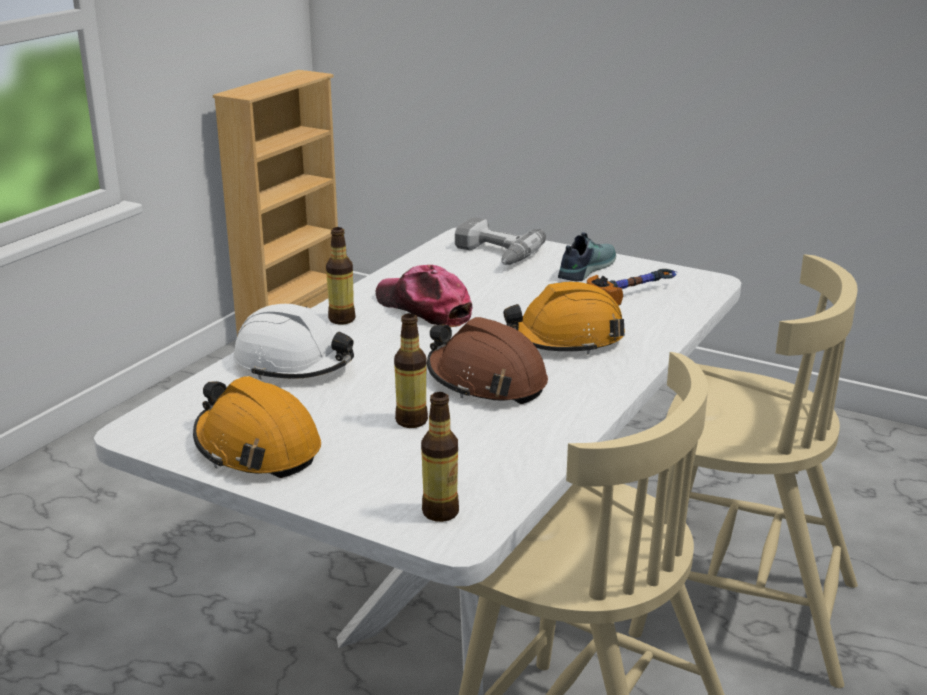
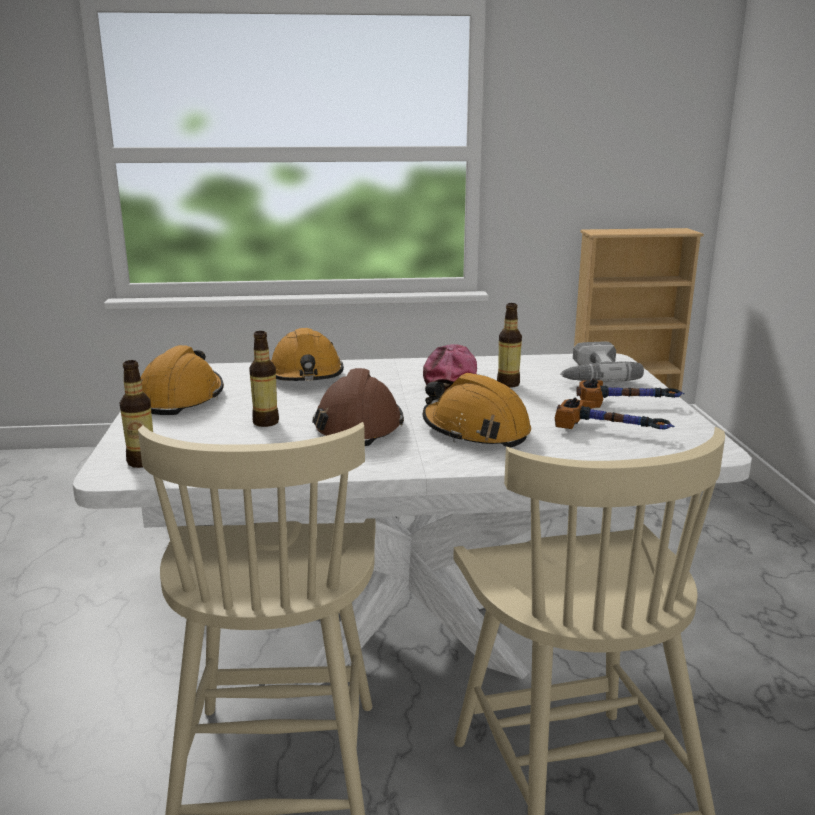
camera: 55 degrees right, 5 degrees down
white hard hat [233,304,354,379] -> orange hard hat [271,328,344,381]
bottle [326,227,355,325] -> bottle moved to [497,303,522,388]
shoe [558,232,616,281] -> hammer [576,378,685,408]

